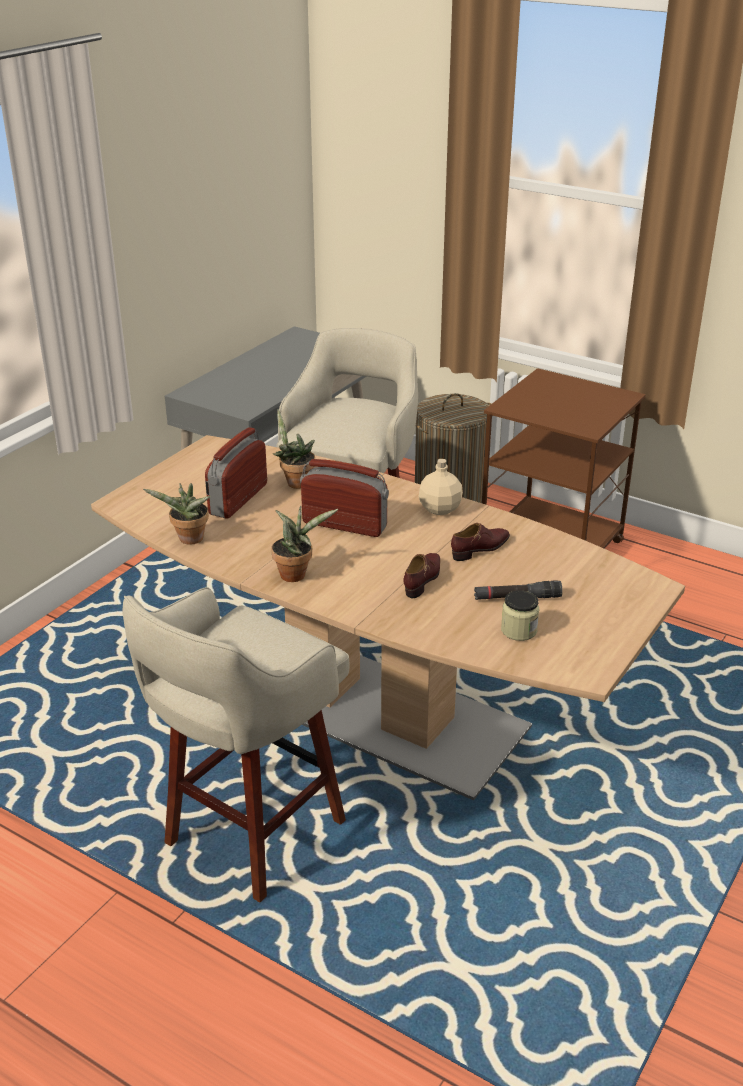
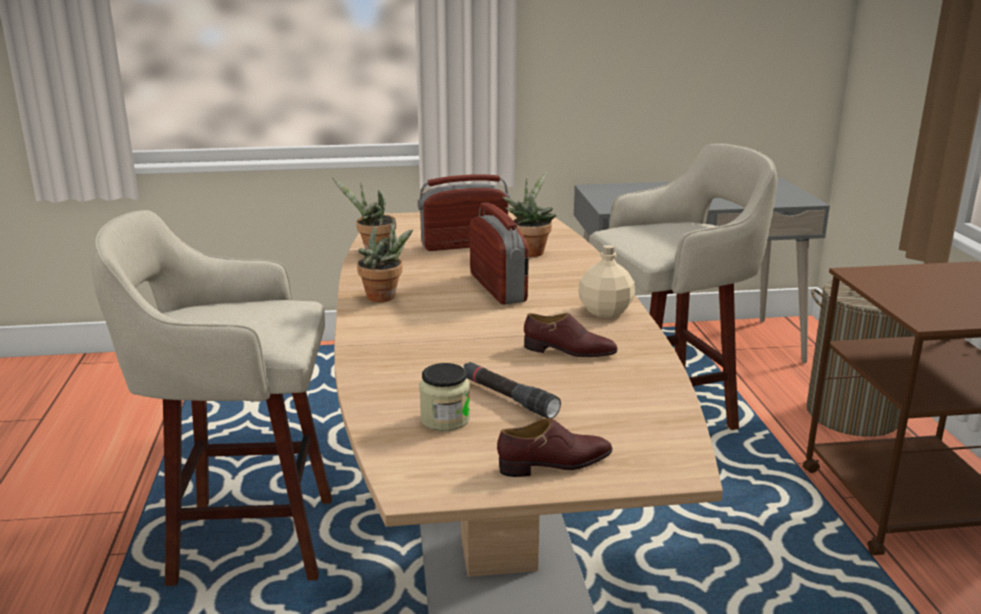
camera: 50 degrees right, 10 degrees down
brown shoe [403,553,440,598] -> brown shoe moved to [497,418,613,477]

